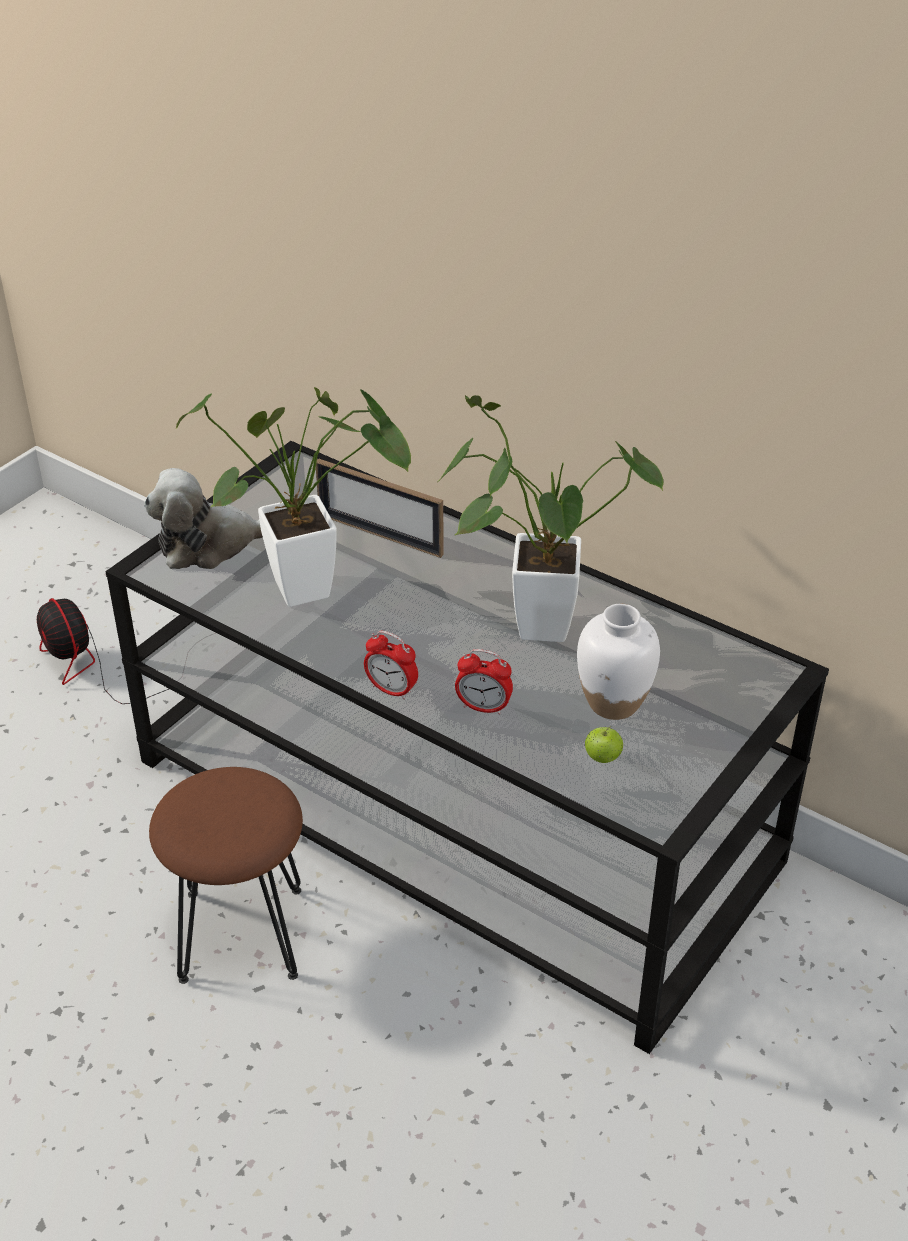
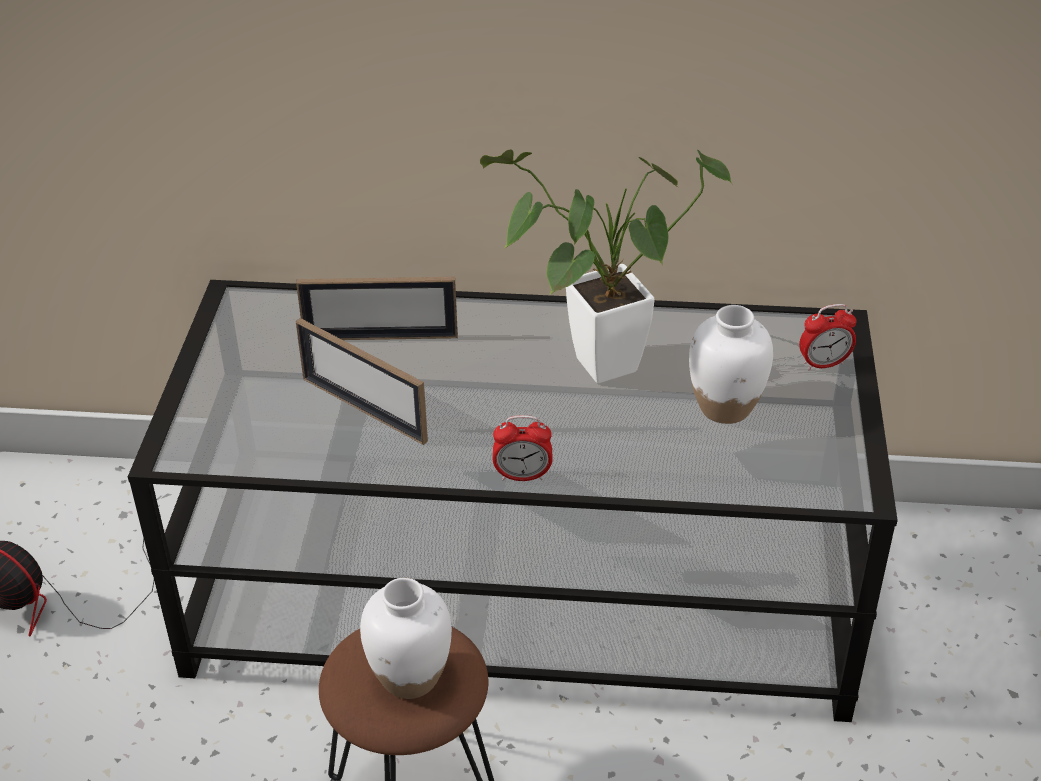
camera: 30 degrees left, 0 degrees up
plush toy [144,468,263,569] -> none
potted plant [176,387,411,607] -> picture frame [296,318,428,445]
alarm clock [455,649,513,715] -> alarm clock moved to [799,304,857,370]
apple [585,726,623,763] -> none
none -> white vase [360,578,452,699]

